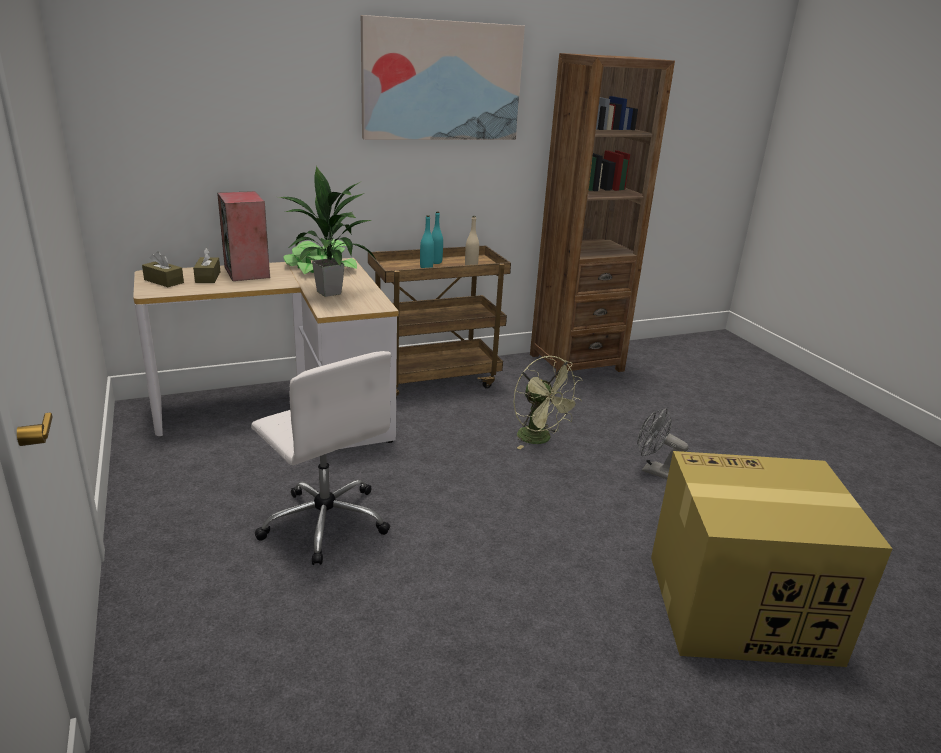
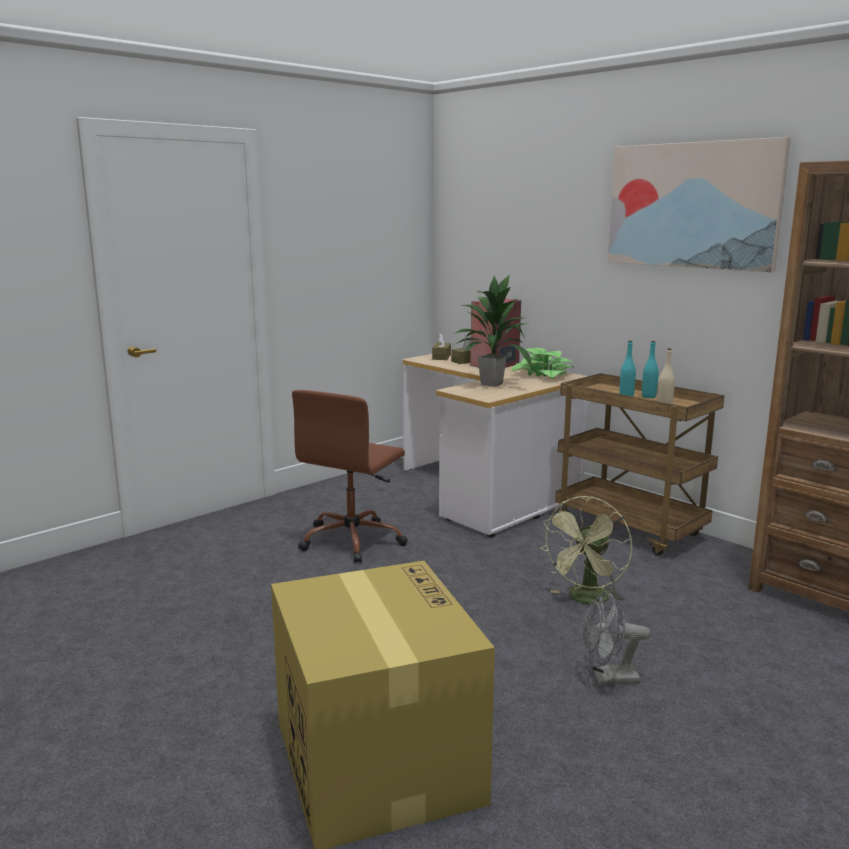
camera: 70 degrees right, 10 degrees down
white office chair [251,351,391,565] -> brown office chair [292,390,408,563]
grey fan [637,408,689,479] -> grey fan turned 105 degrees counterclockwise [583,591,650,685]

